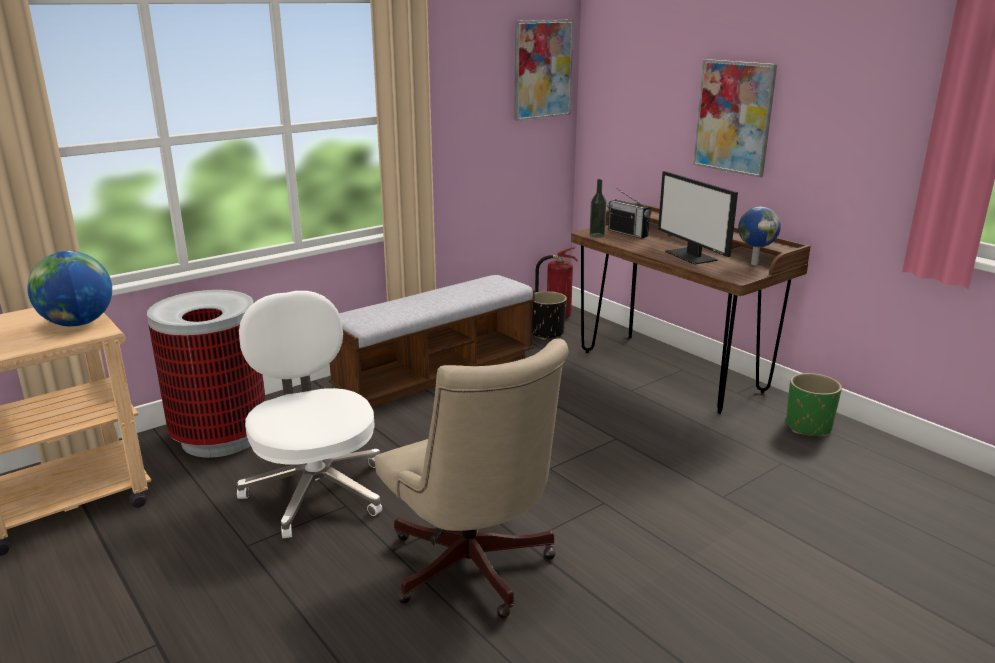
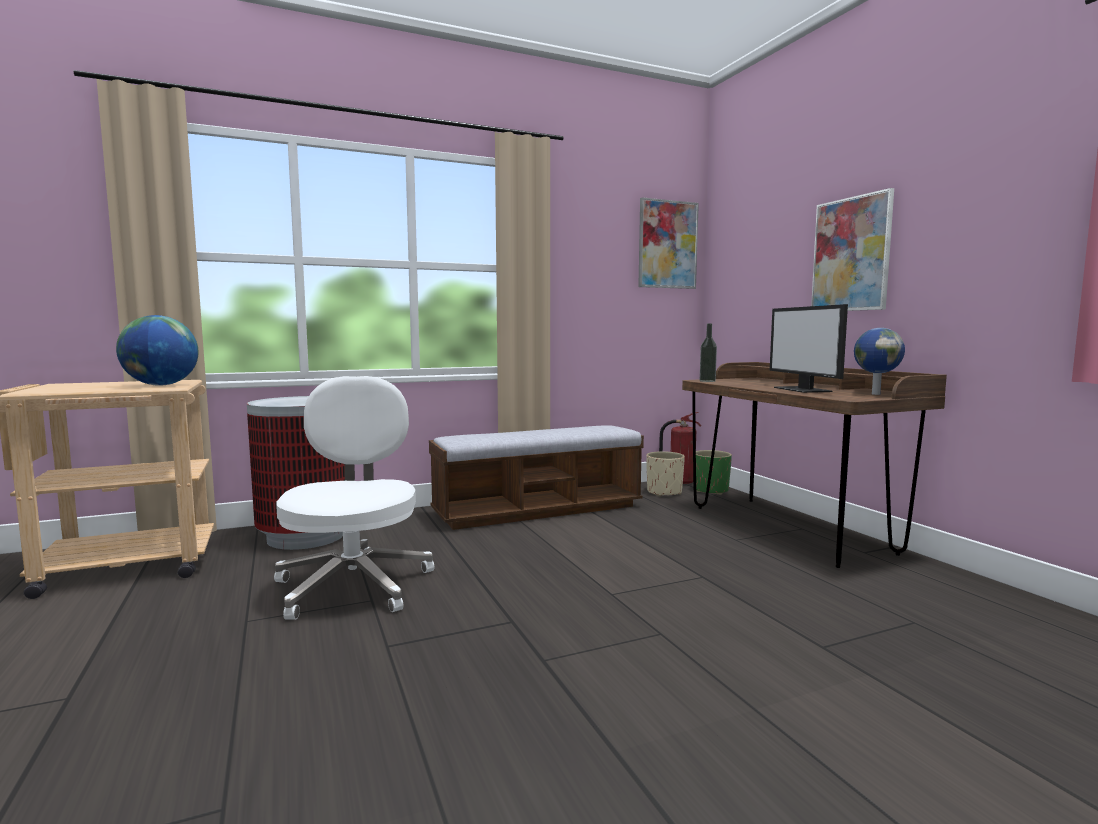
camera: 15 degrees right, 15 degrees down
beige office chair [375,338,569,618] -> none
black planter [532,291,567,340] -> beige planter [646,451,685,497]
radio [607,188,651,239] -> none
green planter [786,373,842,436] -> green planter moved to [696,450,732,495]

